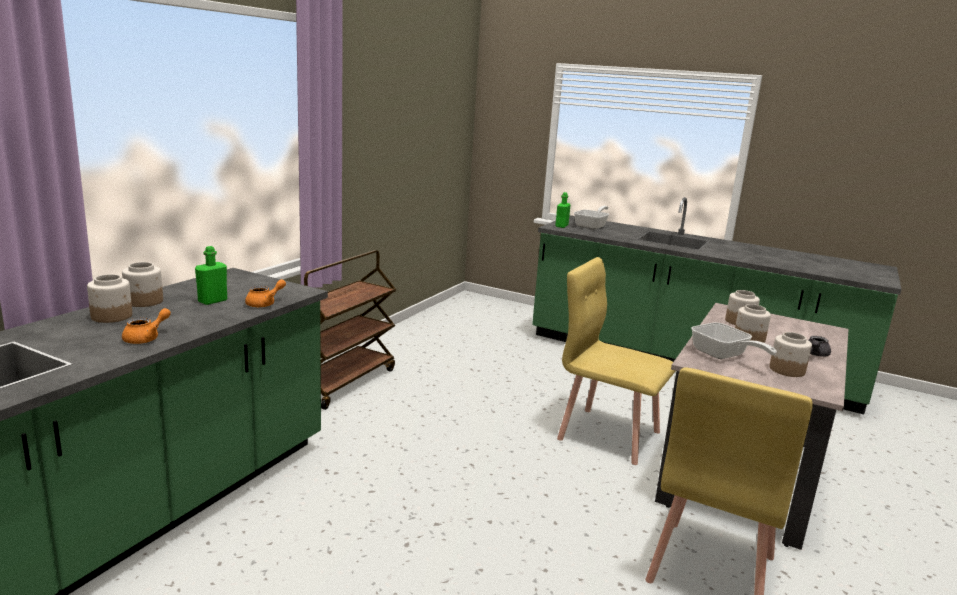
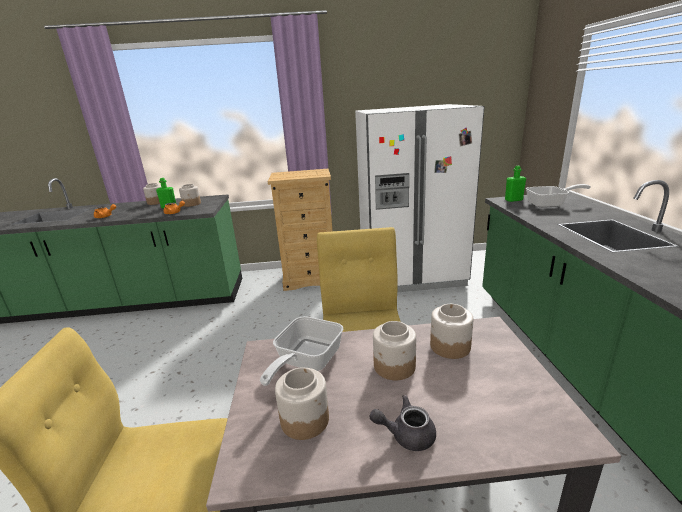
camera: 60 degrees right, 5 degrees up
jar [87,274,132,323] -> jar moved to [179,184,201,207]
brown cart [304,250,396,410] -> beige dresser [268,169,332,291]
none -> white fridge [355,104,485,292]

